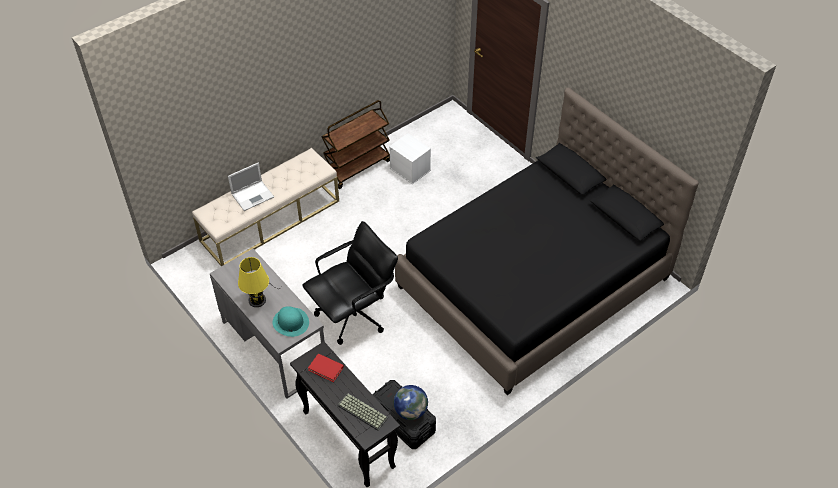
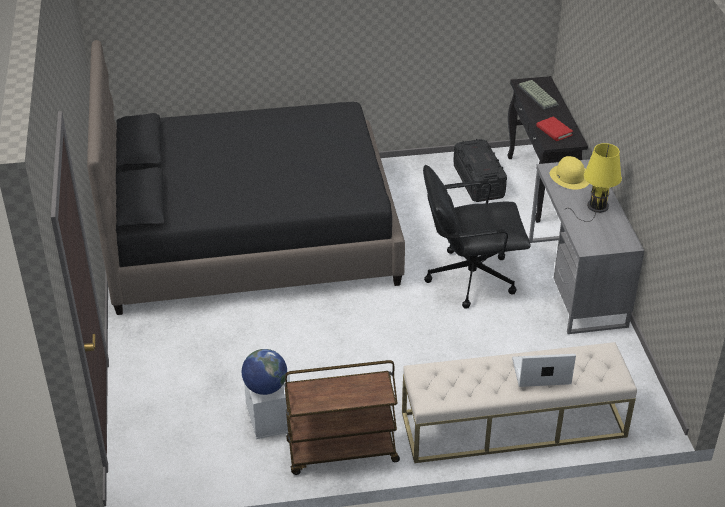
camera: 150 degrees left, 10 degrees down
turquoise hat [273,306,309,337] -> yellow hat [550,156,589,190]
globe [394,385,428,420] -> globe moved to [242,349,287,395]

